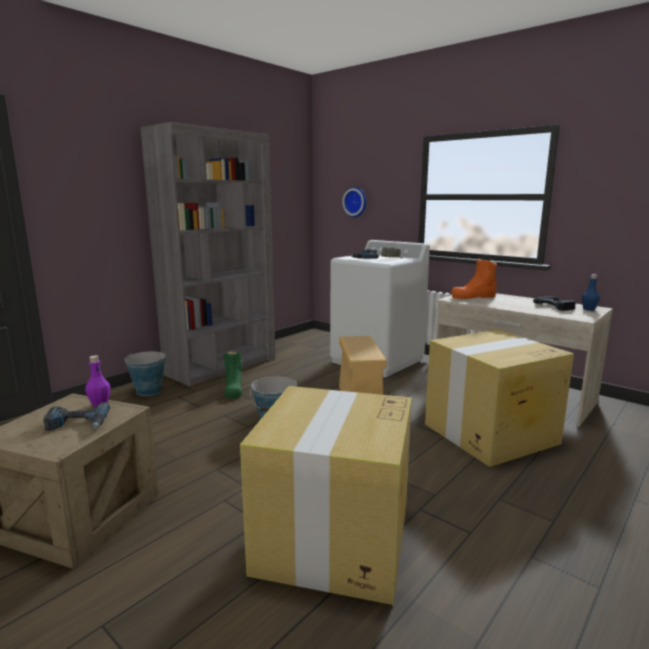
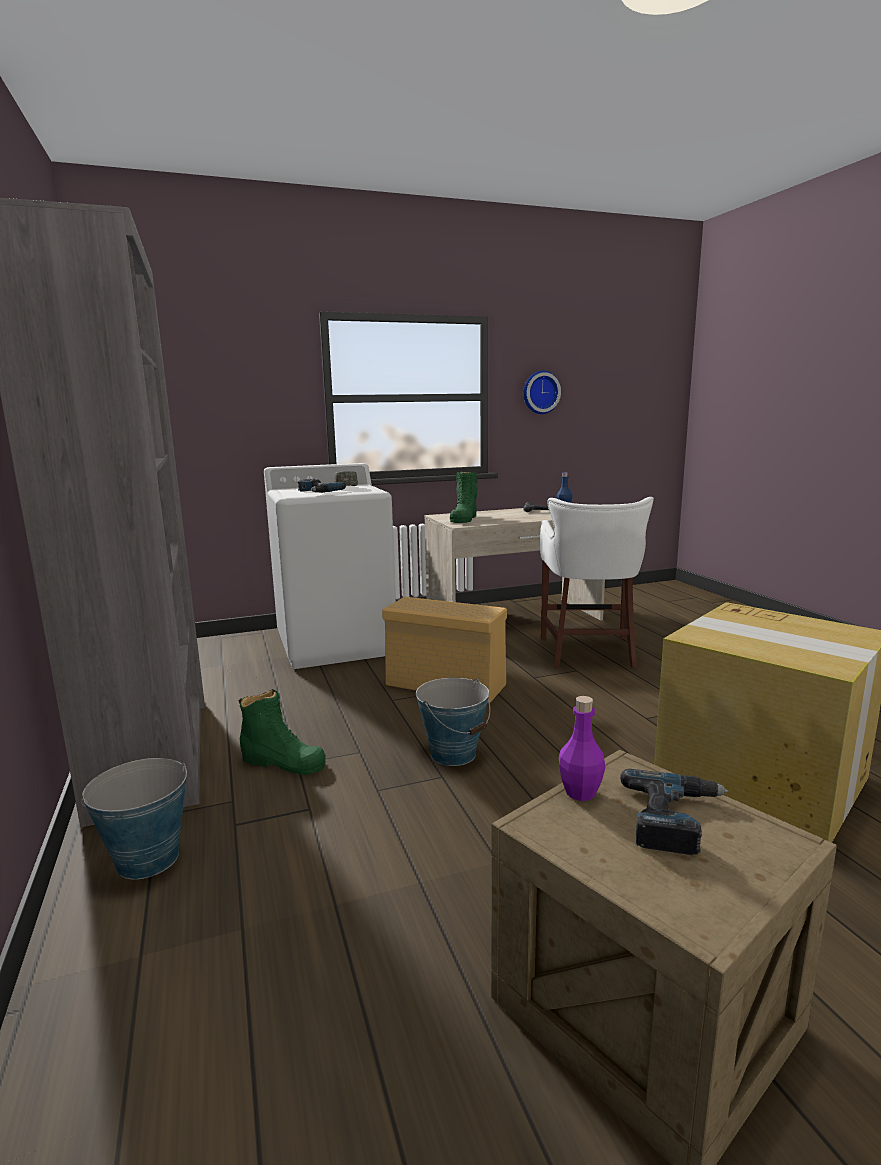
camera: 60 degrees left, 0 degrees up
wall clock [342,187,366,217] -> wall clock moved to [523,371,561,414]
cardboard box [425,330,574,467] -> white stool [540,497,654,668]
orange boot [451,259,497,299] -> green boot [450,472,478,523]

